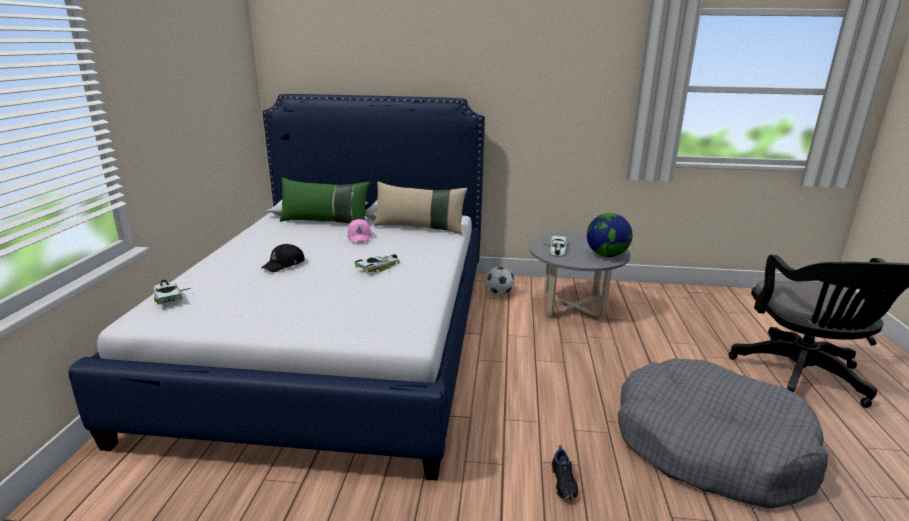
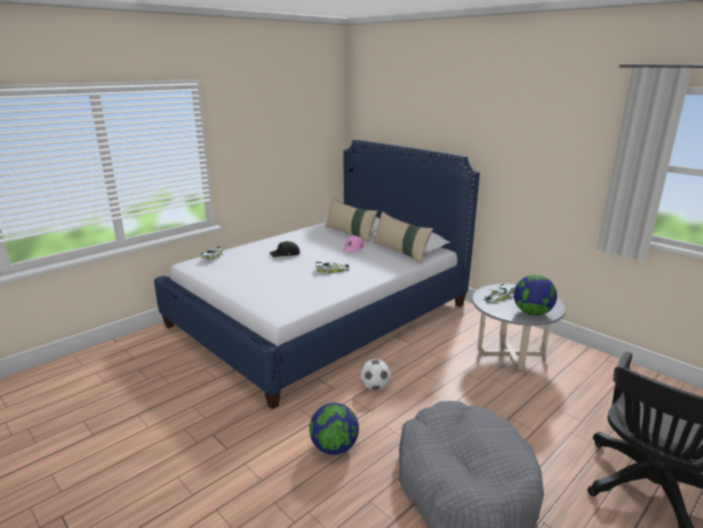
camera: 40 degrees right, 0 degrees up
green pillow [280,177,370,224] -> beige pillow [325,198,378,243]
football [486,267,514,295] -> football moved to [360,359,391,390]
black shoe [551,445,578,499] -> globe [309,403,359,455]

